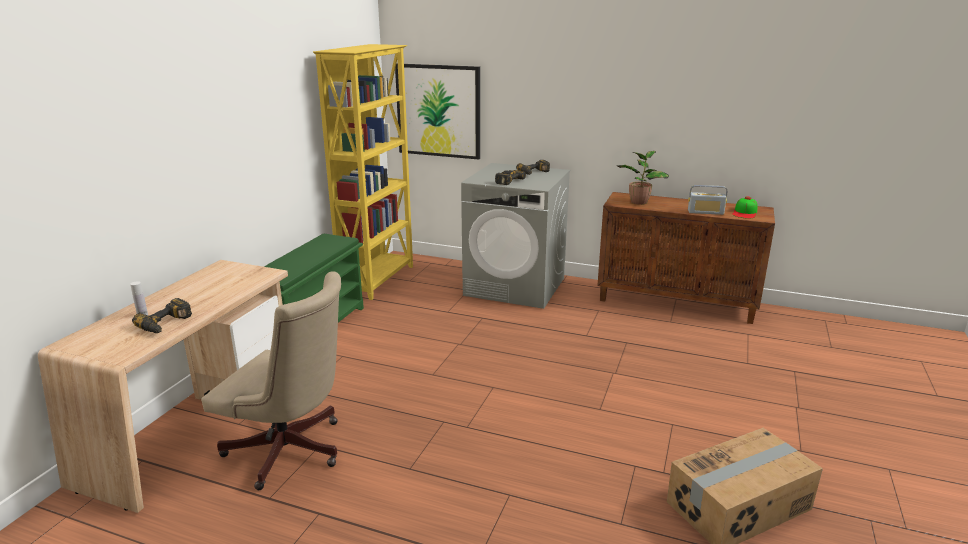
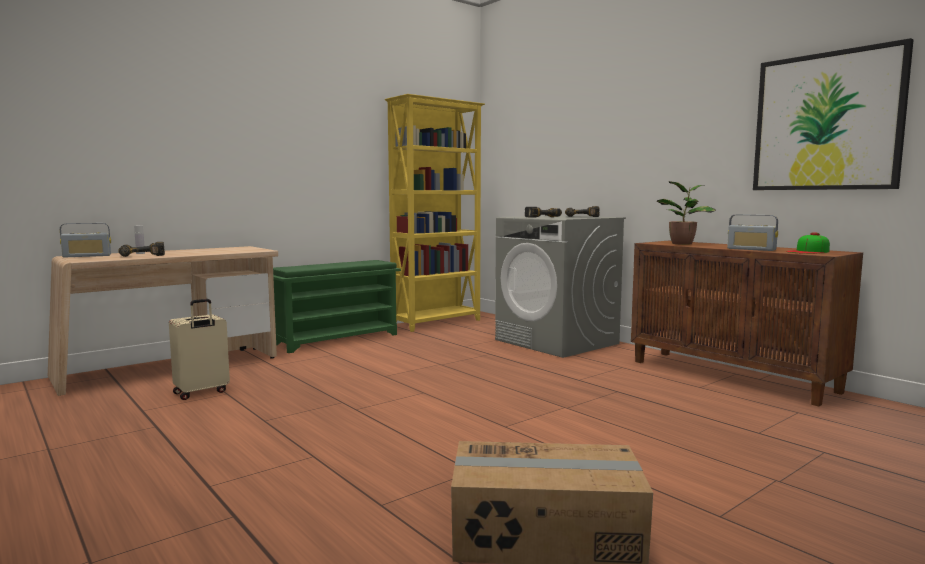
camera: 30 degrees right, 15 degrees down
beige office chair [201,271,341,490] -> beige suitcase [169,299,230,400]
picture [395,63,480,160] -> picture moved to [753,38,914,190]
none -> radio [60,223,111,258]

